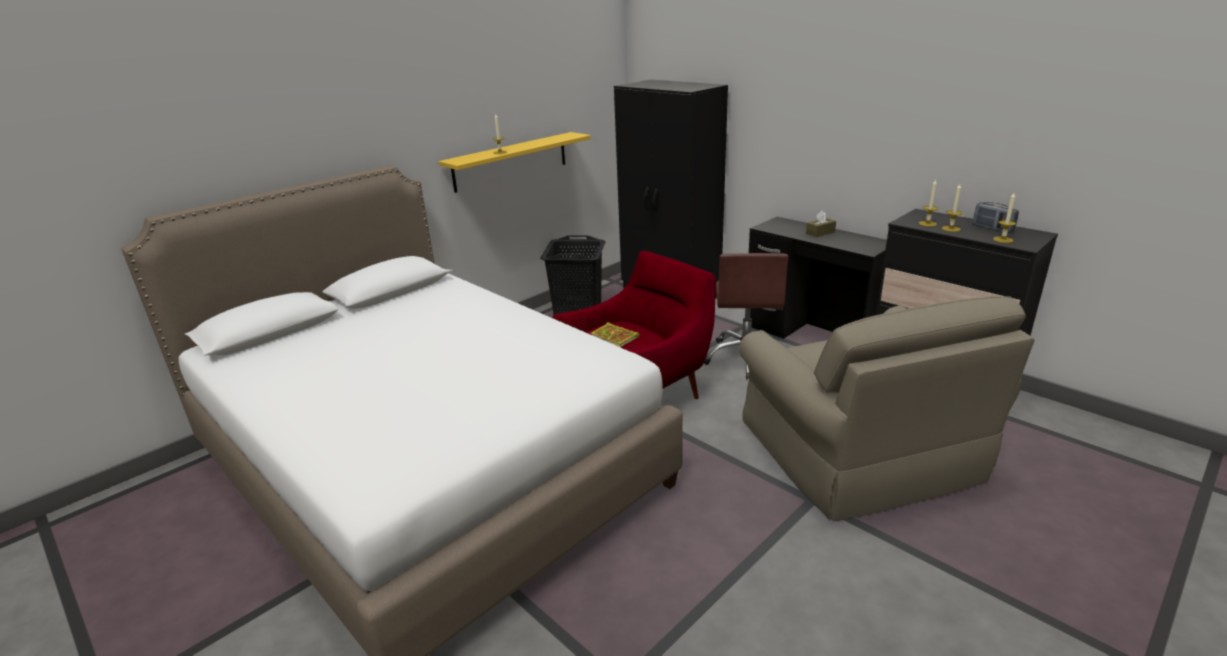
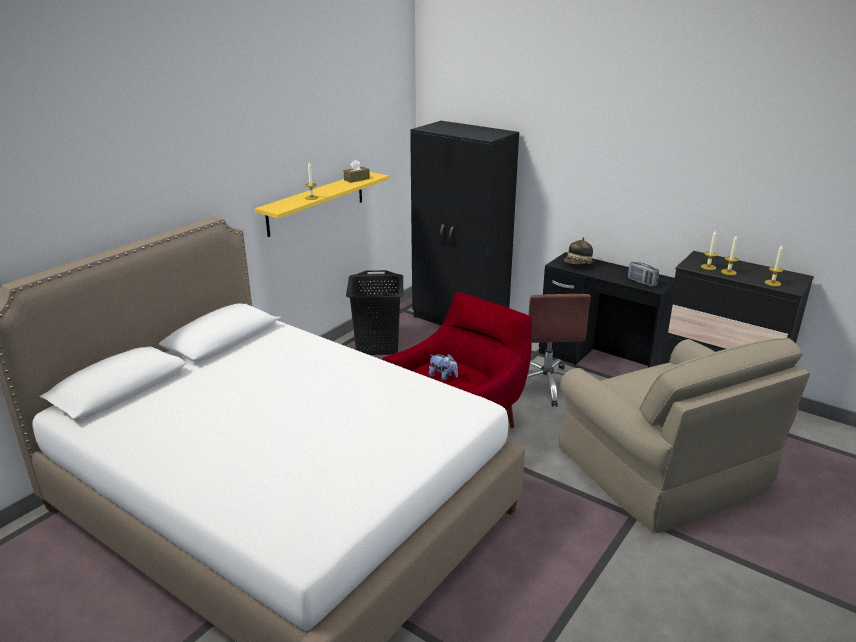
camera: 10 degrees left, 0 degrees up
book [591,322,640,347] -> plush toy [429,354,458,381]
brown tissue box [806,211,836,237] -> brown tissue box moved to [344,160,370,183]
radio [973,202,1019,233] -> radio moved to [628,262,659,287]
none -> hat [564,237,594,265]

